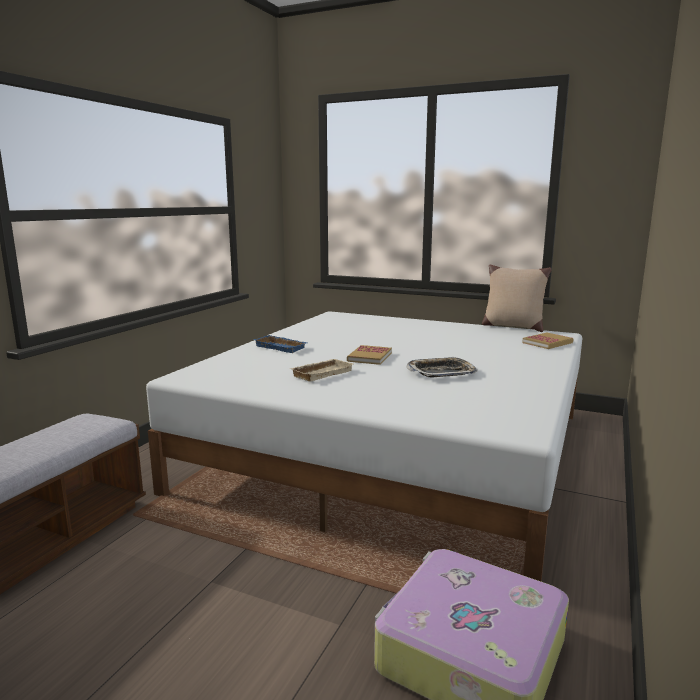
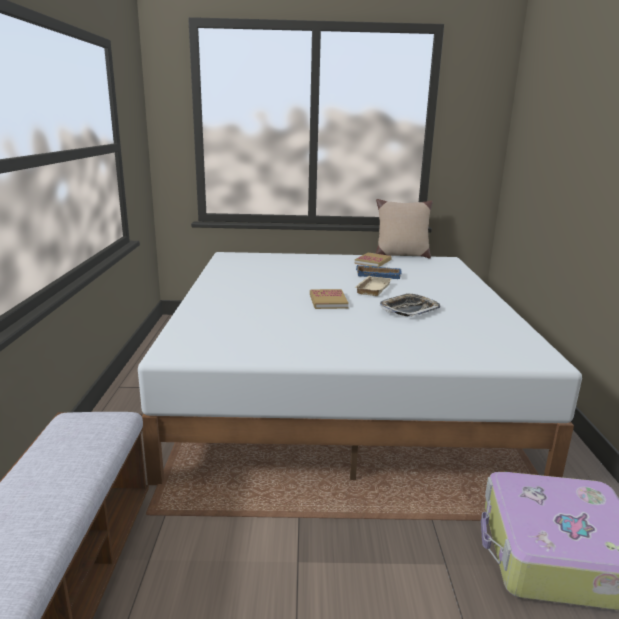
camera: 25 degrees left, 5 degrees up
blue tray [254,335,307,353] -> blue tray moved to [356,265,402,279]
beige tray [289,359,353,382] -> beige tray moved to [354,276,392,296]
book [522,333,573,349] -> book moved to [355,253,392,267]

